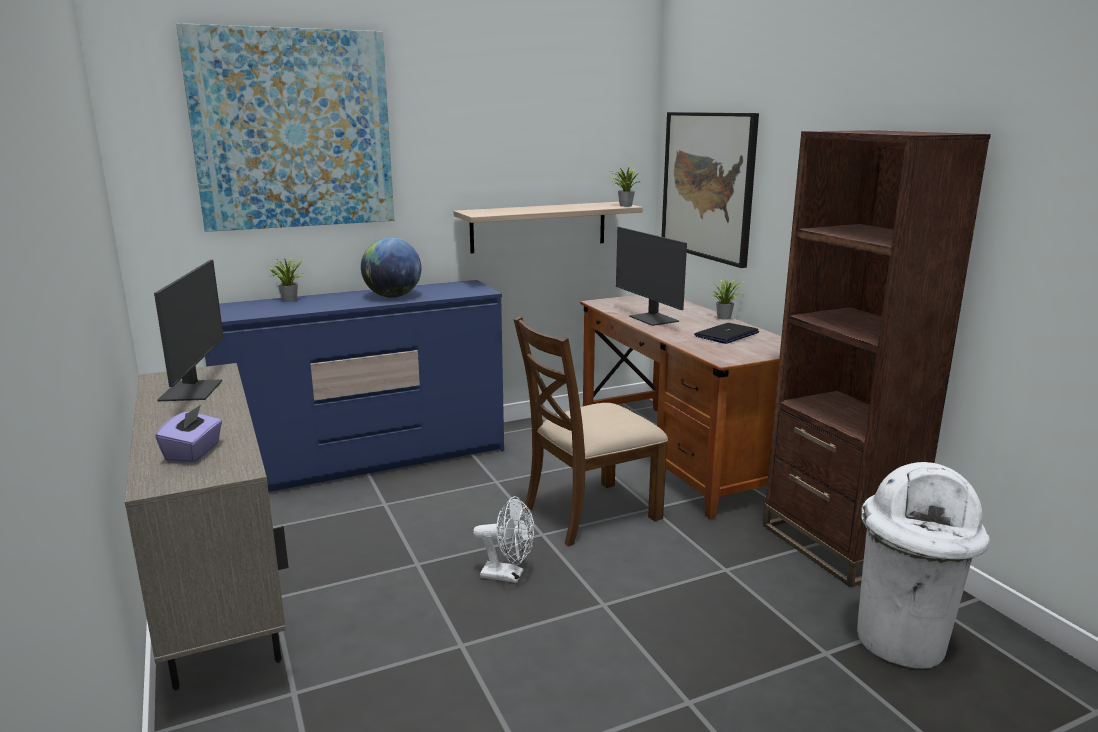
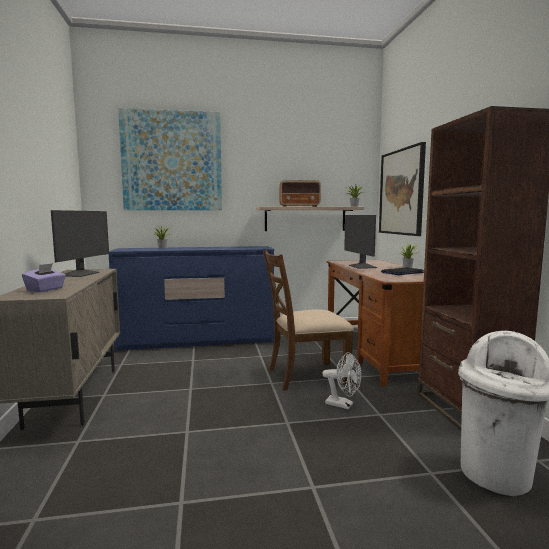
camera: 15 degrees right, 10 degrees down
globe [361,238,421,298] -> none
white fan [473,496,535,583] -> white fan moved to [322,352,361,409]
none -> radio [279,180,321,207]

